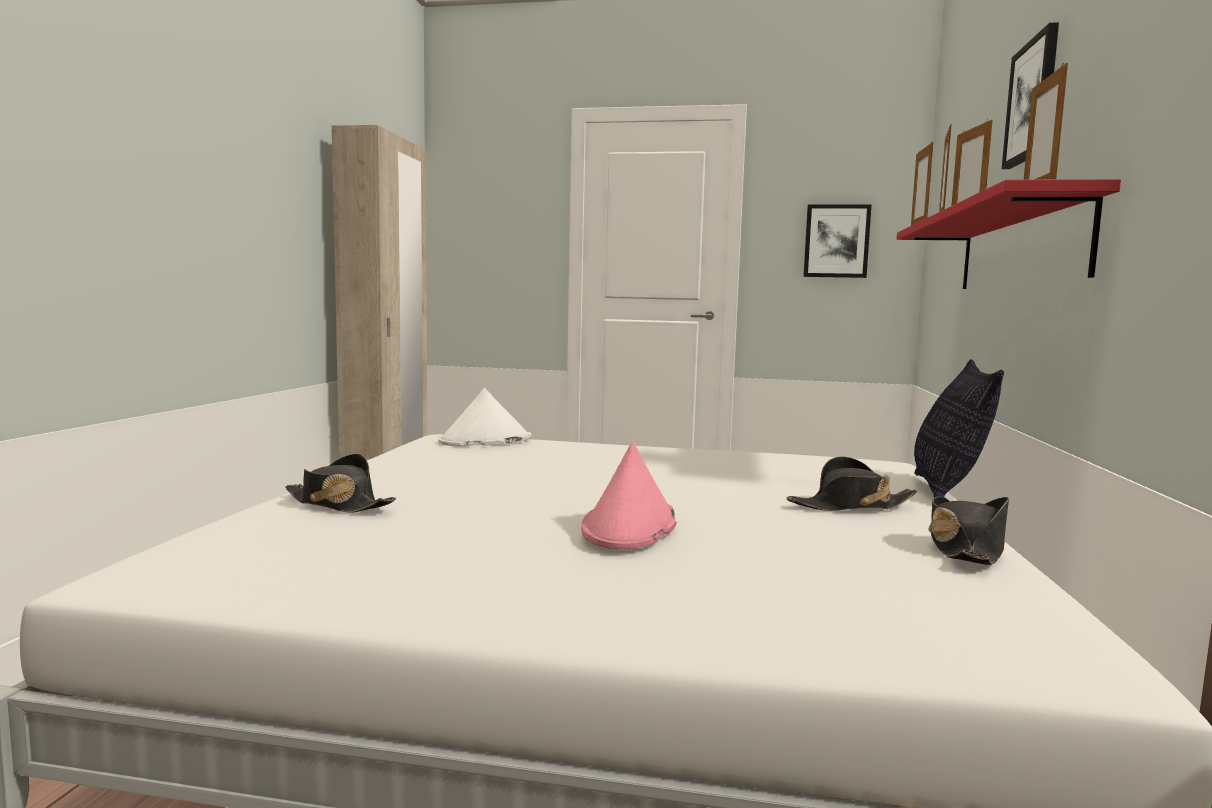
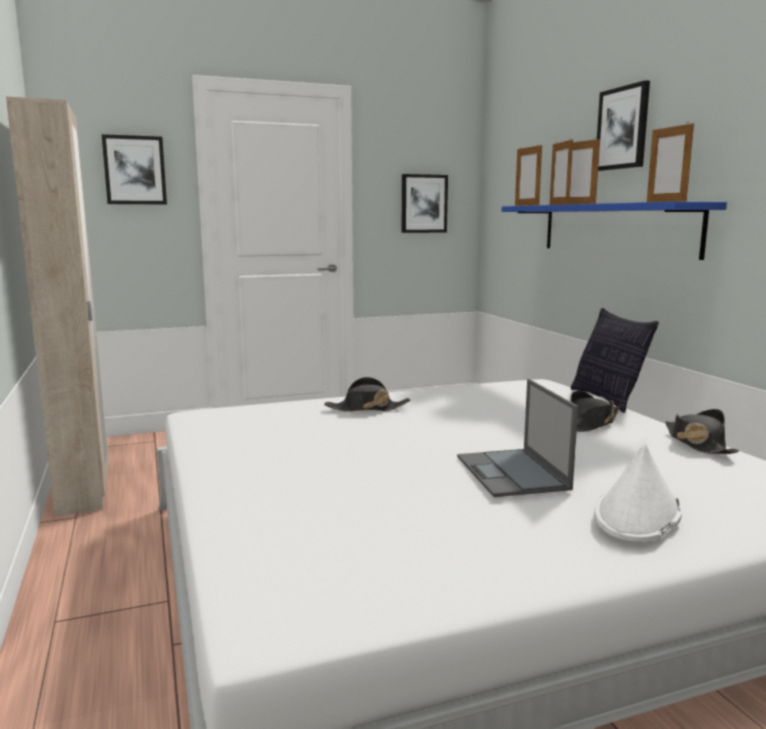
camera: 30 degrees left, 5 degrees up
black hat [285,454,396,513] -> black hat moved to [324,377,410,412]
white hat [438,388,531,446] -> white hat moved to [594,443,682,542]
pink hat [581,442,677,550] -> laptop [457,379,578,497]
red shelf [897,179,1121,289] -> blue shelf [502,201,727,260]
none -> picture [102,134,167,204]

